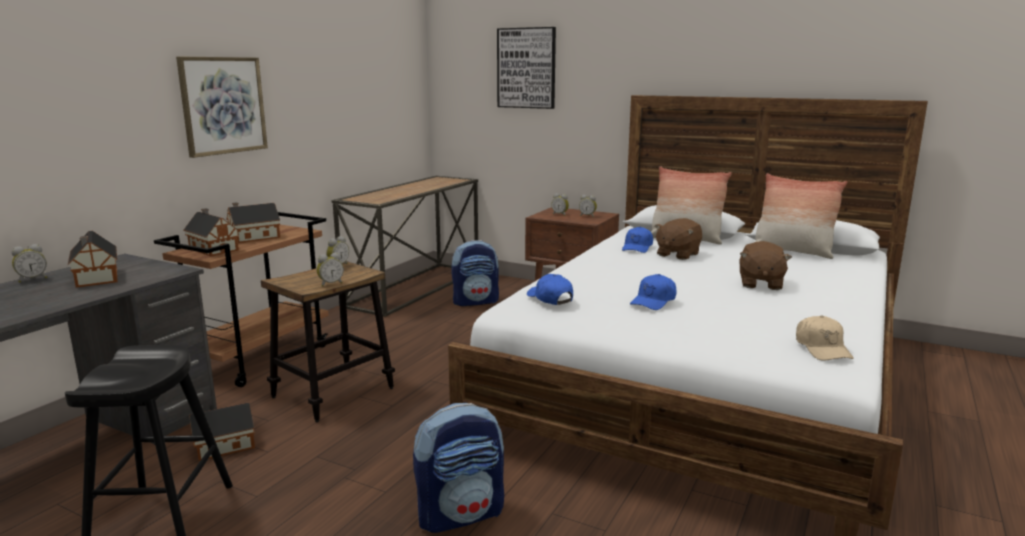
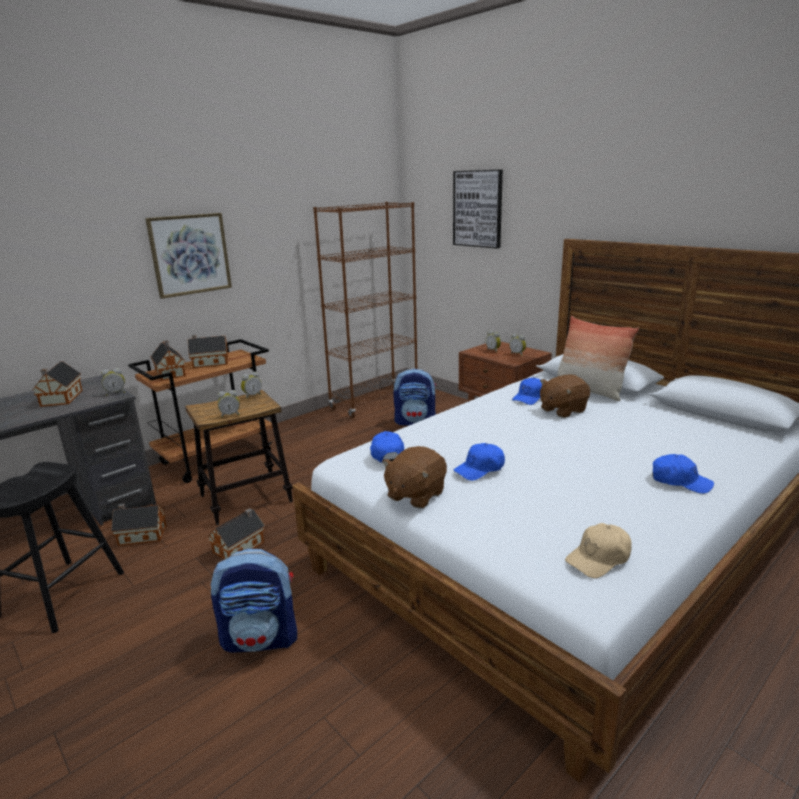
camera: 20 degrees right, 5 degrees up
alarm clock [11,244,47,282] -> alarm clock moved to [101,368,125,395]
console table [332,176,478,317] -> brown bookcase [313,202,417,418]
brown plush toy [740,241,792,290] -> brown plush toy moved to [382,446,447,509]
pillow [755,173,848,259] -> none
beige cap [796,315,854,361] -> beige cap turned 45 degrees clockwise [565,523,632,578]
none -> toy house [208,508,265,559]
none -> blue cap [652,454,714,494]

